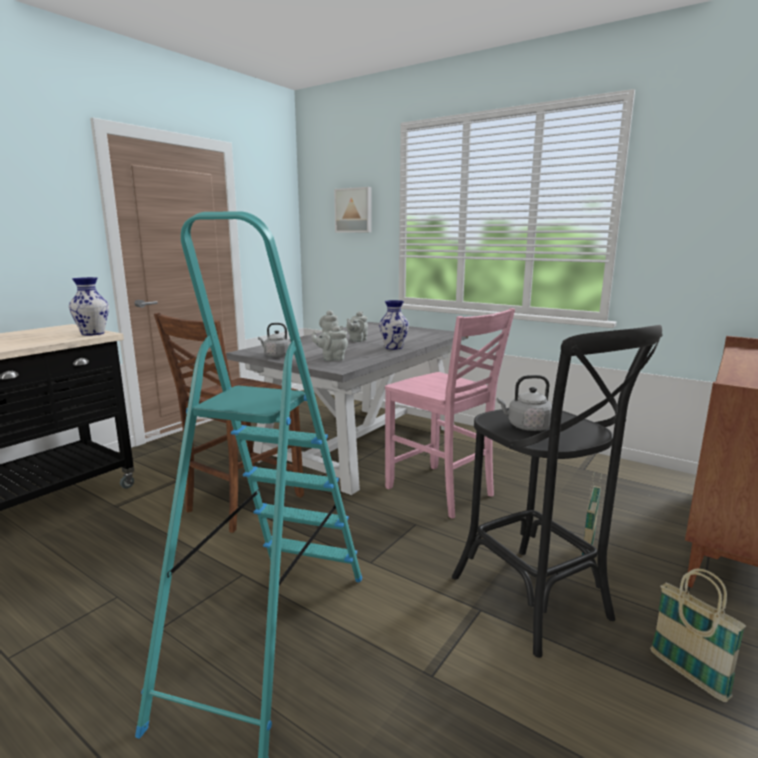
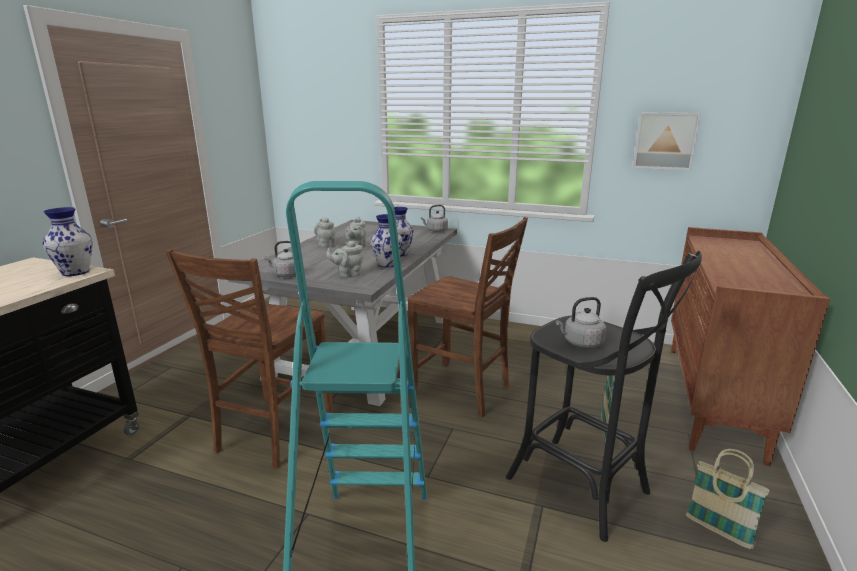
camera: 15 degrees left, 5 degrees up
picture [334,187,372,233] -> picture moved to [633,112,701,170]
pink chair [385,308,515,519] -> brown chair [408,217,528,417]
none -> vase [371,214,403,268]
none -> grey kettle [421,205,448,232]

